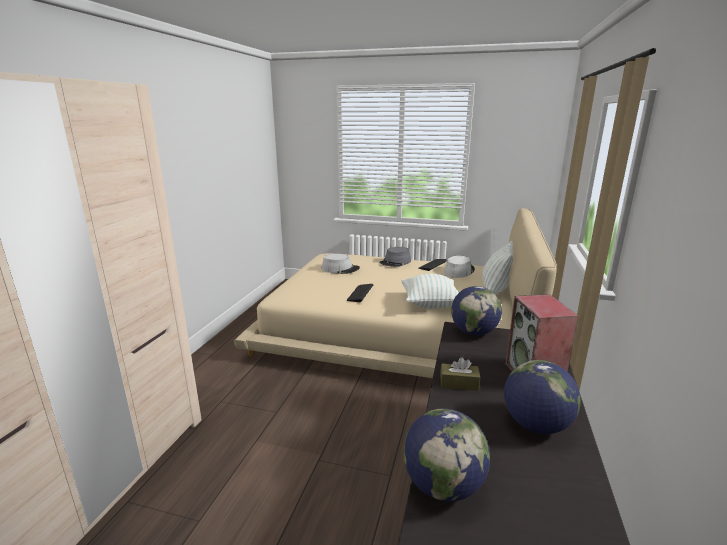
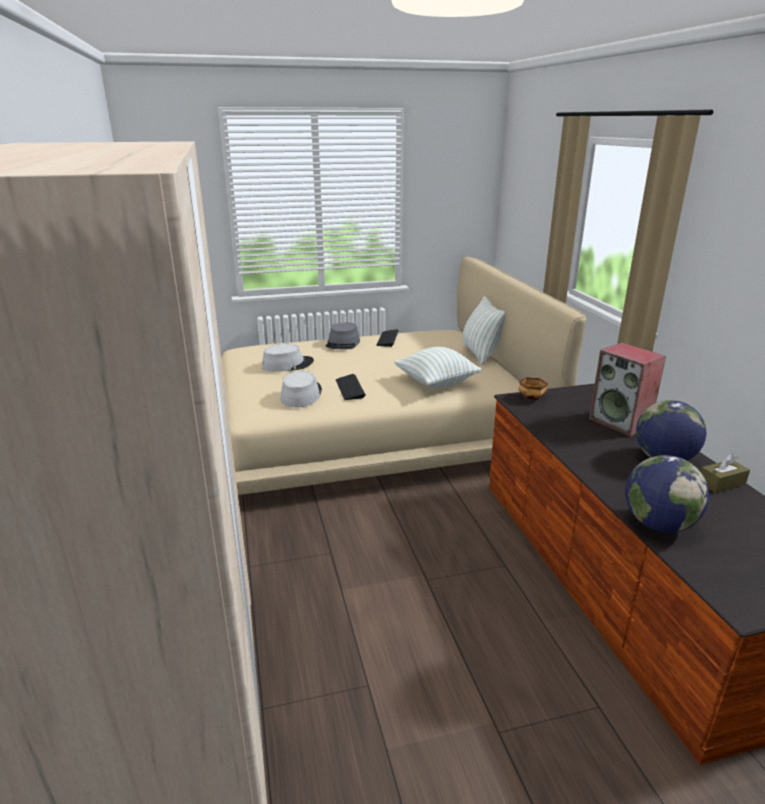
camera: 30 degrees left, 5 degrees up
brown tissue box [440,357,480,391] -> brown tissue box moved to [701,454,750,493]
grey hat [444,256,475,278] -> grey hat moved to [281,371,322,407]
globe [451,286,502,336] -> bowl [518,377,548,400]

